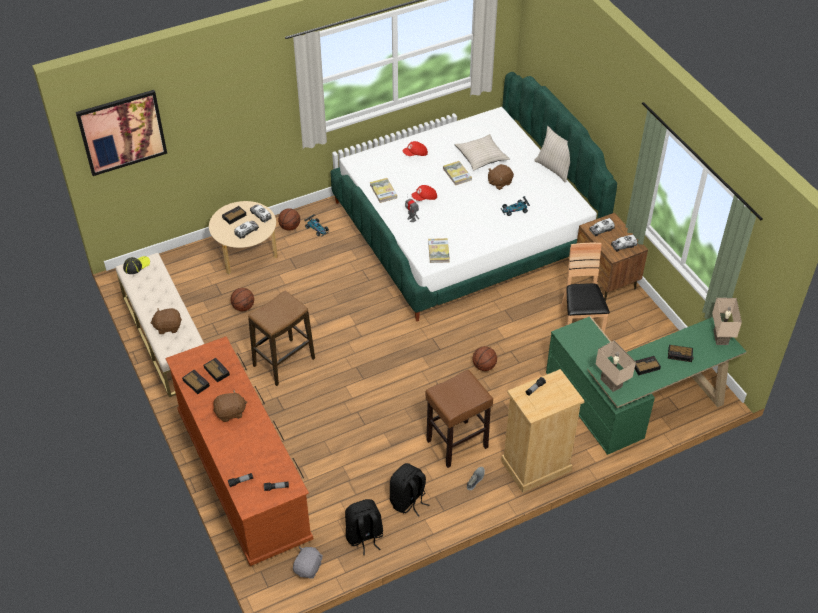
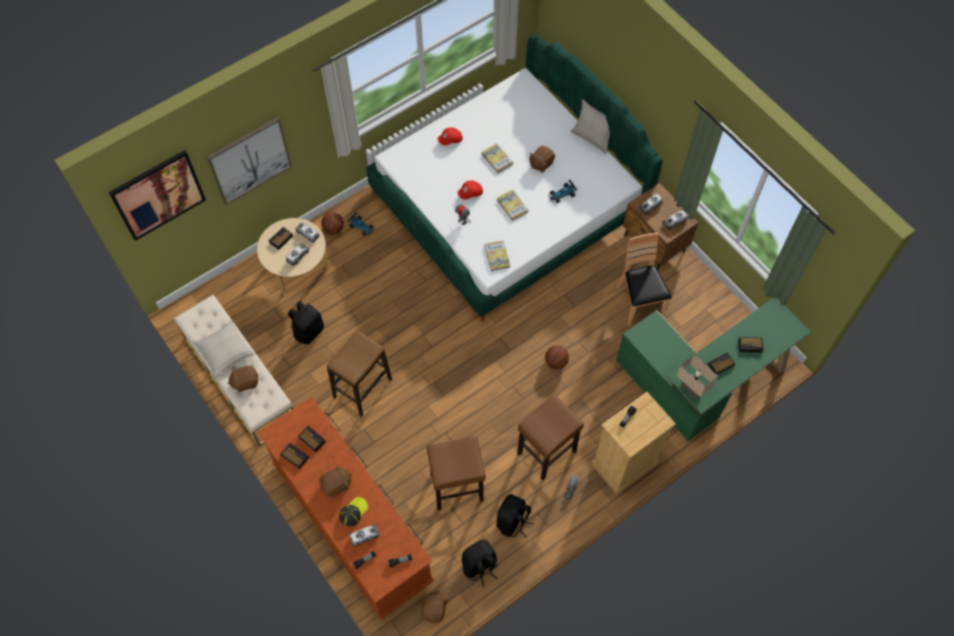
camera: 10 degrees left, 15 degrees up
cap [123,256,150,274] -> cap moved to [339,497,368,526]
basketball [230,288,254,311] -> black backpack [288,301,324,344]
grey plush toy [293,547,323,578] -> brown plush toy [422,590,448,623]
book [370,178,397,203] -> book moved to [497,190,528,221]
beige pillow [455,134,510,170] -> beige pillow moved to [192,320,255,378]
beige table lamp [712,298,742,345] -> none
none -> picture [207,117,292,205]
none -> toy truck [349,524,380,547]
none -> brown stool [427,436,486,510]

